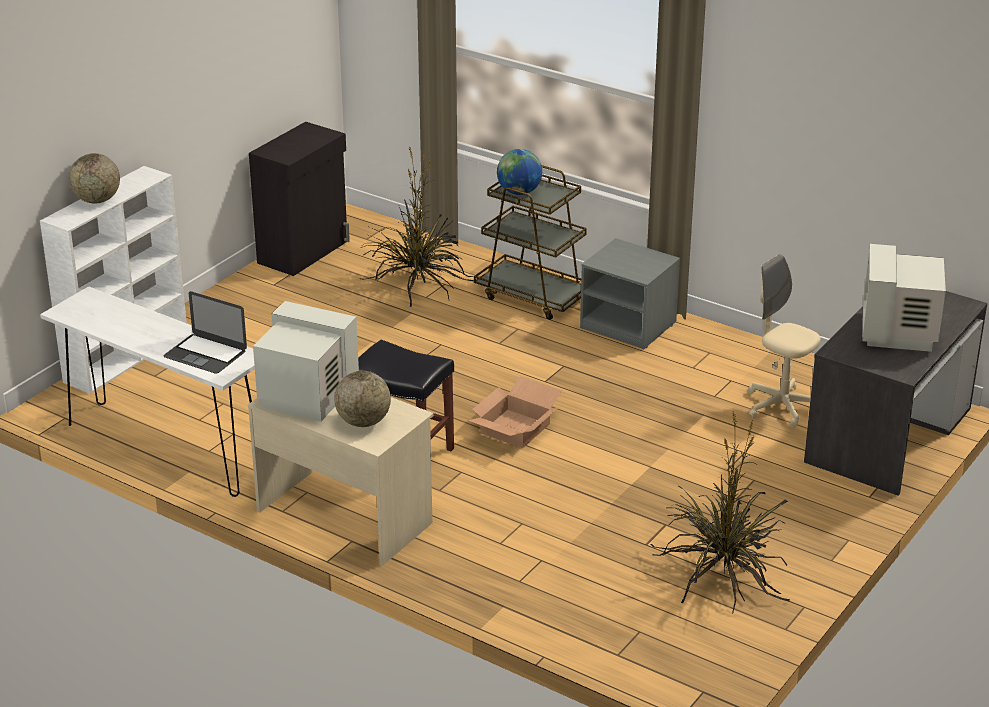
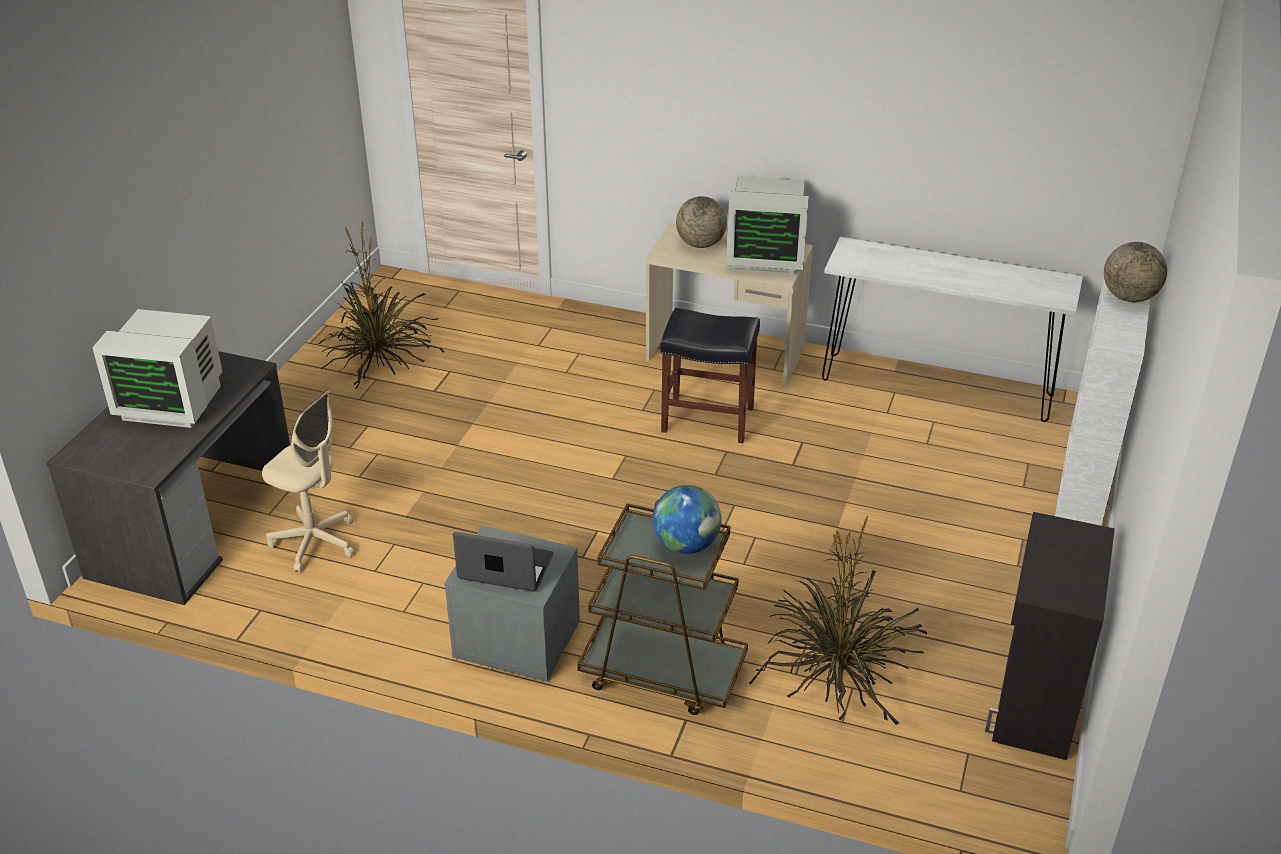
camera: 165 degrees right, 5 degrees up
laptop [164,291,247,374] -> laptop moved to [453,532,553,592]
cardboard box [468,376,562,448] -> none
monitor [862,244,946,352] -> monitor turned 105 degrees clockwise [92,309,222,428]

